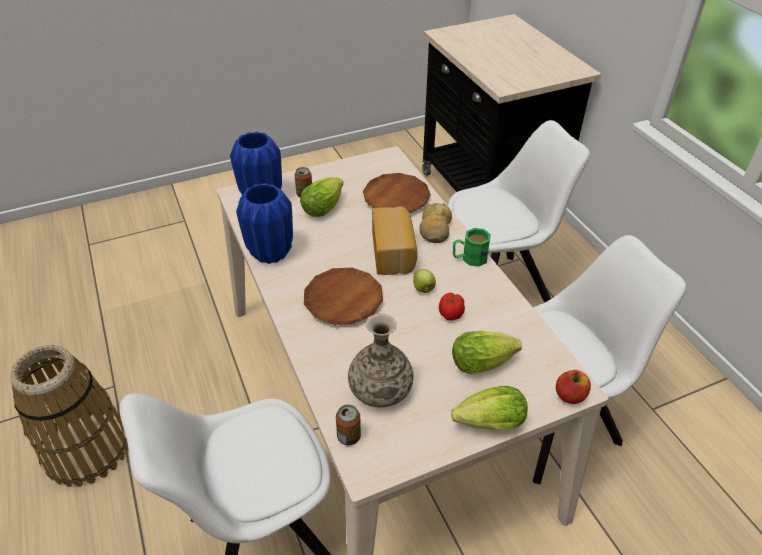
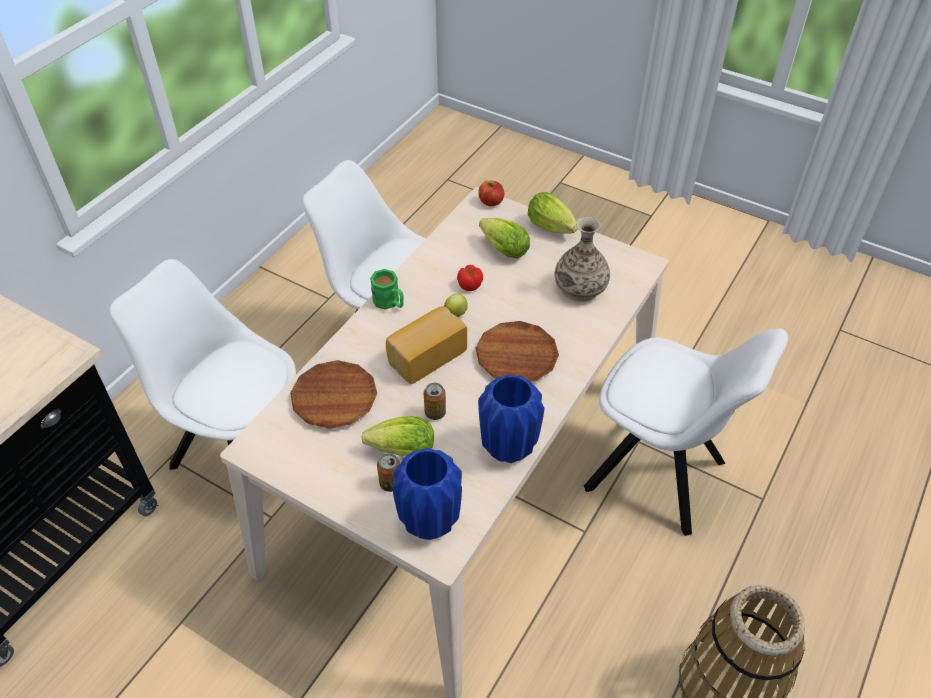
camera: 125 degrees left, 5 degrees up
can [336,405,361,445] -> can moved to [424,383,446,420]
bread [419,203,452,243] -> none

